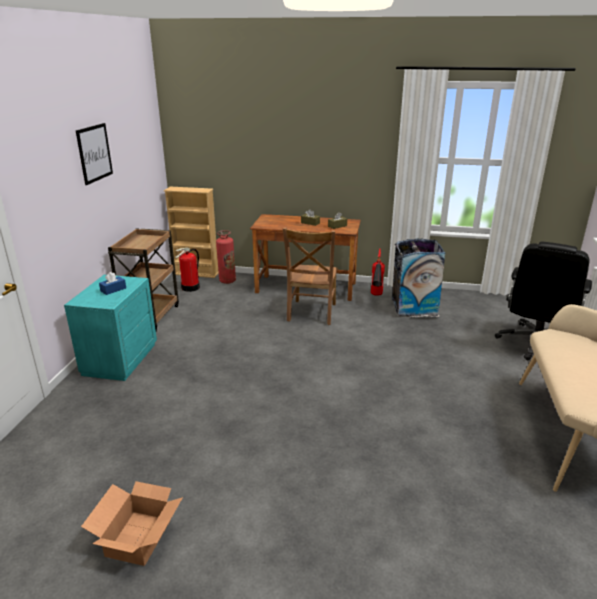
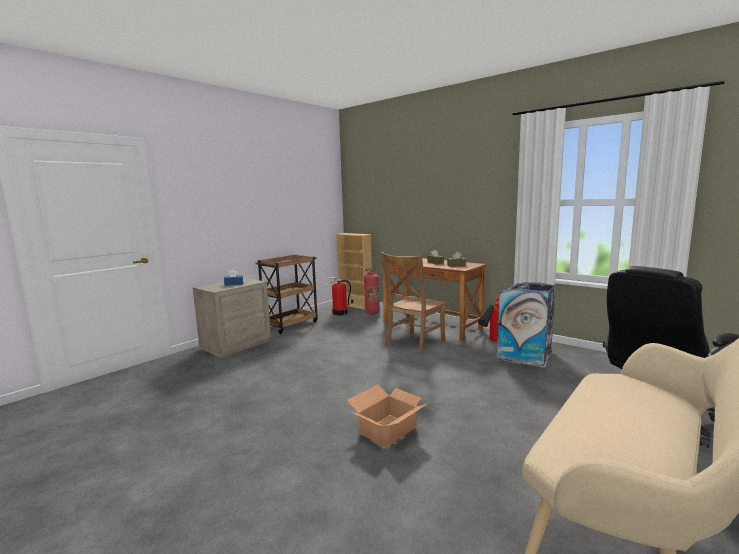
camera: 30 degrees right, 15 degrees down
turquoise nightstand [64,275,157,381] -> beige nightstand [193,278,271,358]
picture [76,123,113,185] -> none
cardboard box [81,481,183,566] -> cardboard box moved to [347,384,429,448]

